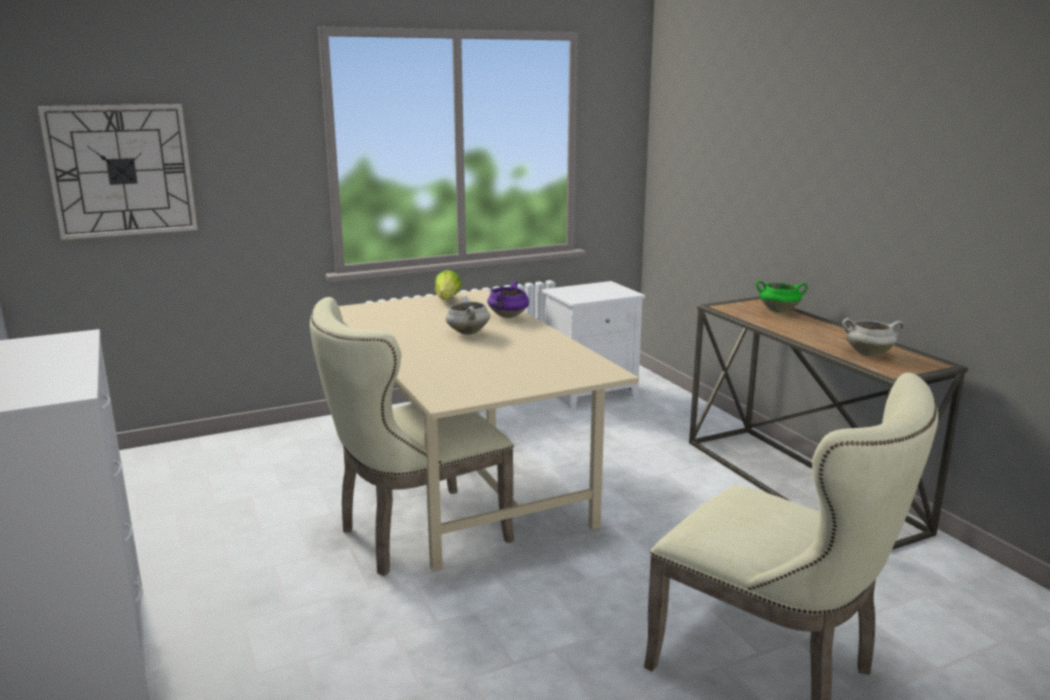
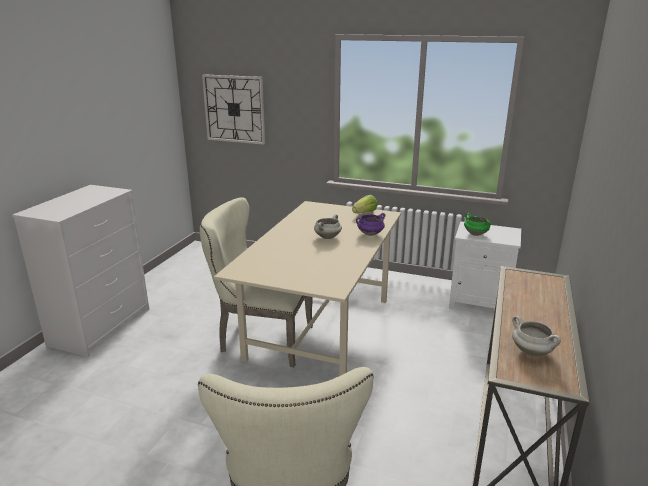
camera: 45 degrees right, 5 degrees up
green cooking pot [756,280,808,313] -> green cooking pot moved to [464,213,491,236]

